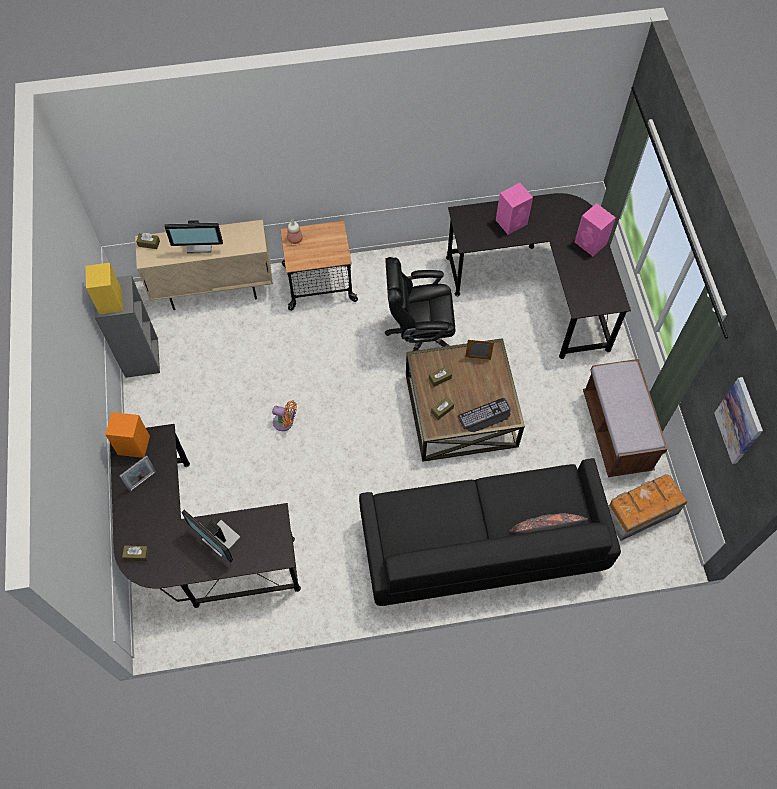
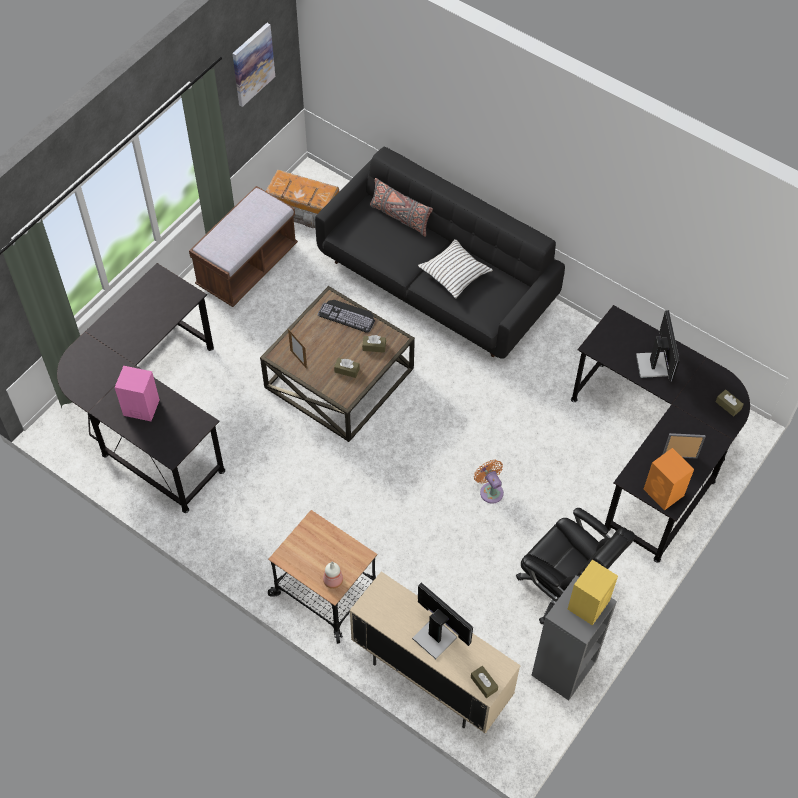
camera: 135 degrees left, 5 degrees down
black office chair [385,257,455,351] -> black office chair moved to [516,508,636,624]
pink speaker [575,203,616,256] -> none
none -> white pillow [418,239,493,299]

